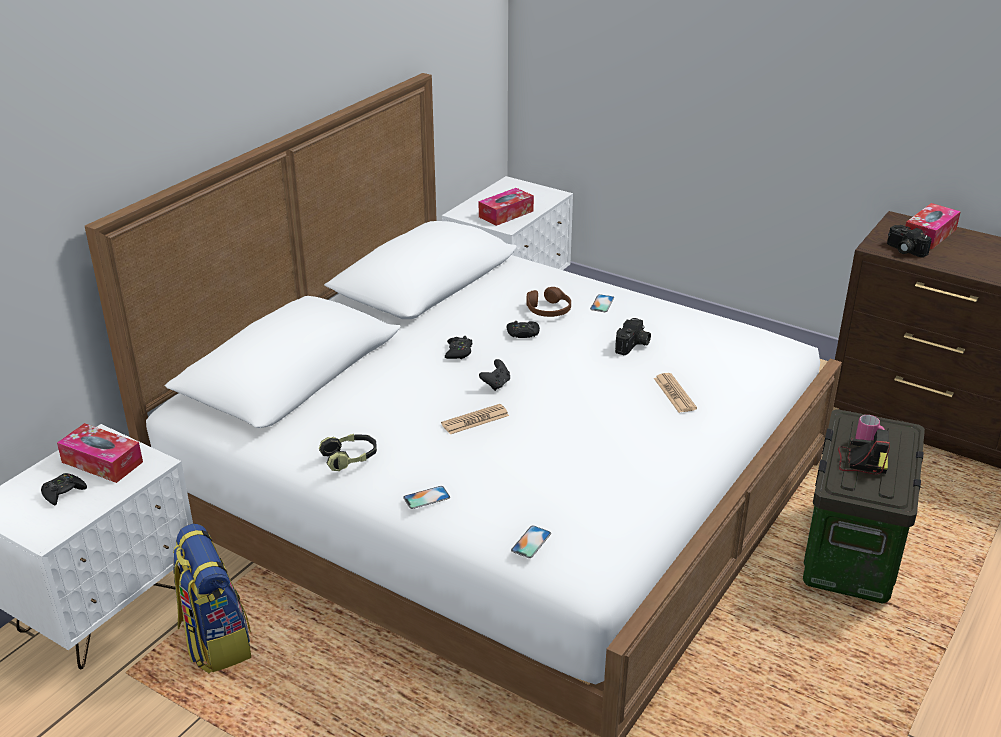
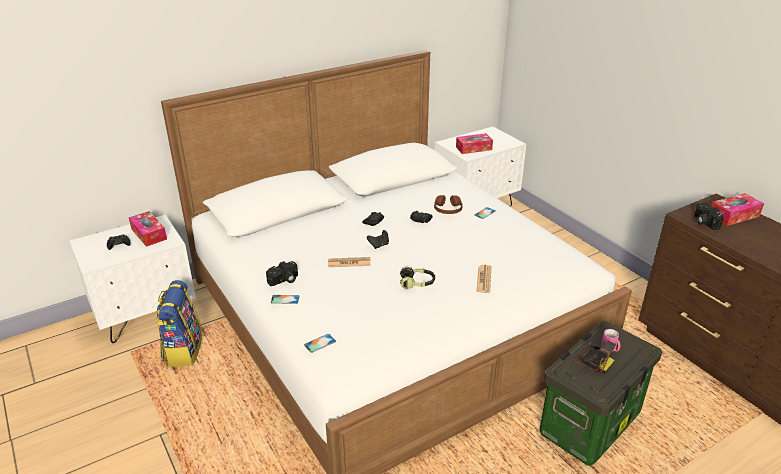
camera: 25 degrees right, 0 degrees up
headphones [319,434,377,471] -> headphones moved to [400,267,435,289]
camera [615,318,651,355] -> camera moved to [266,261,298,286]

